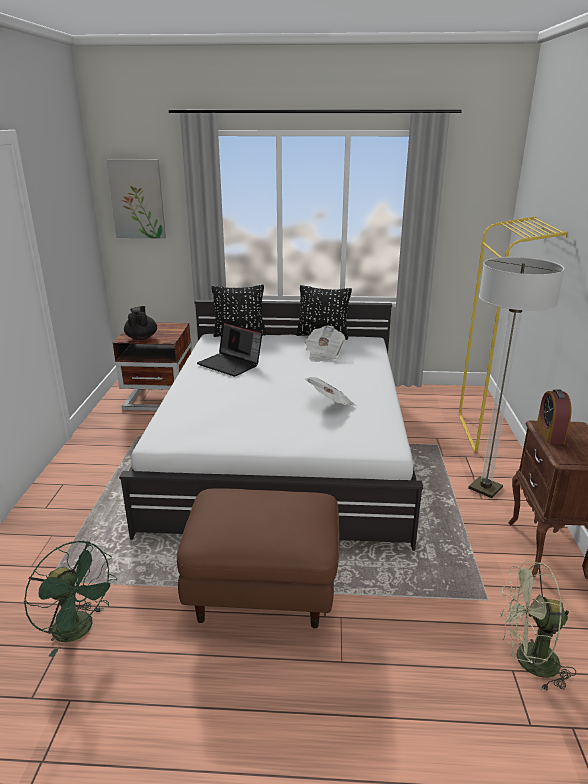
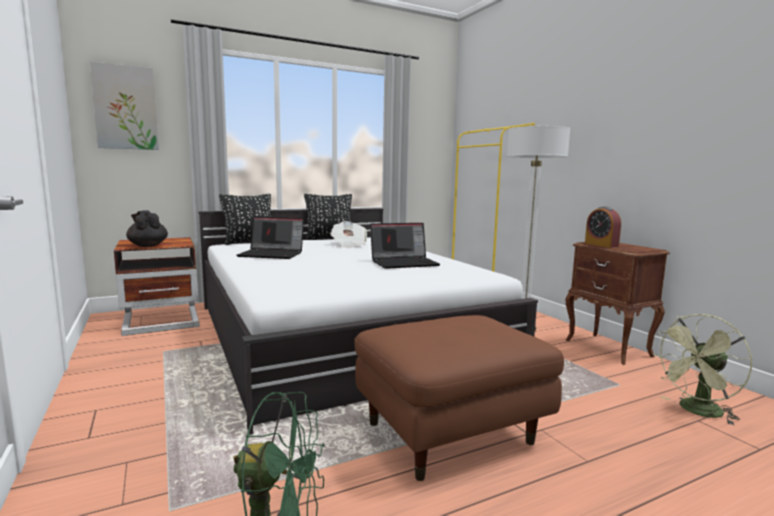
camera: 30 degrees left, 15 degrees down
newspaper [305,377,357,406] -> laptop [370,223,440,269]

